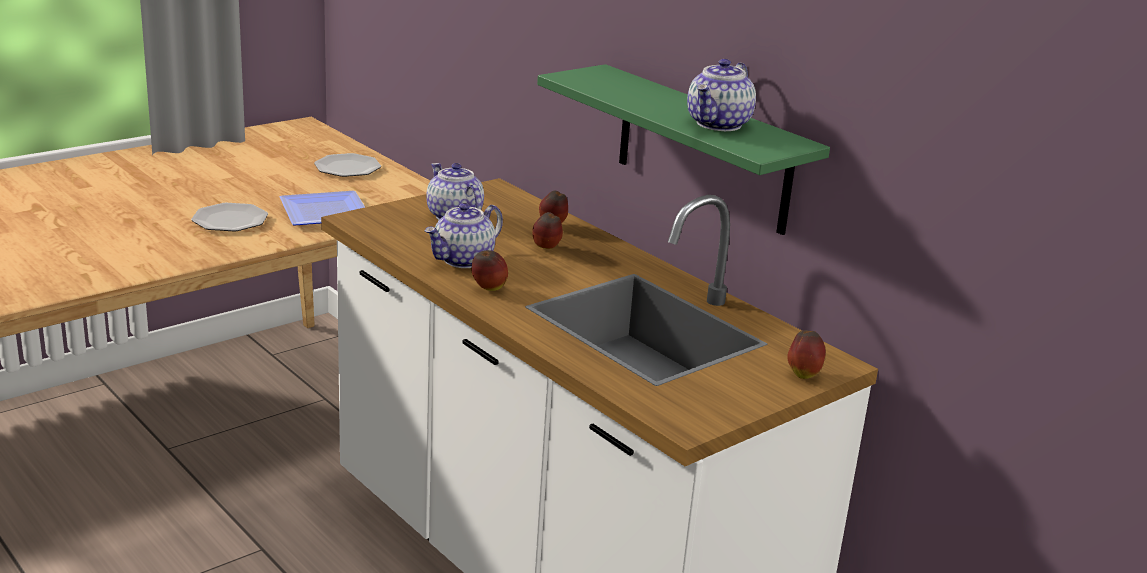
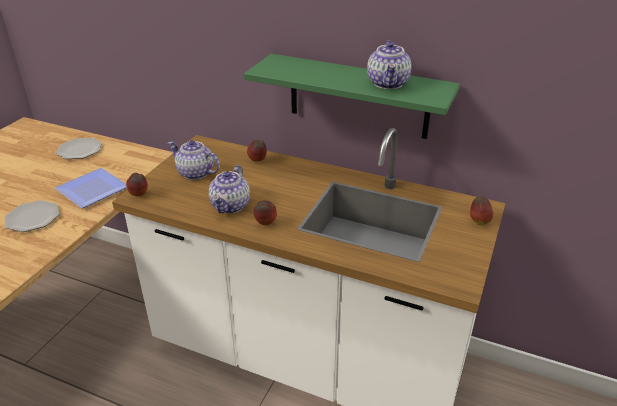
camera: 25 degrees left, 10 degrees up
apple [532,212,563,249] -> apple moved to [126,173,148,196]

